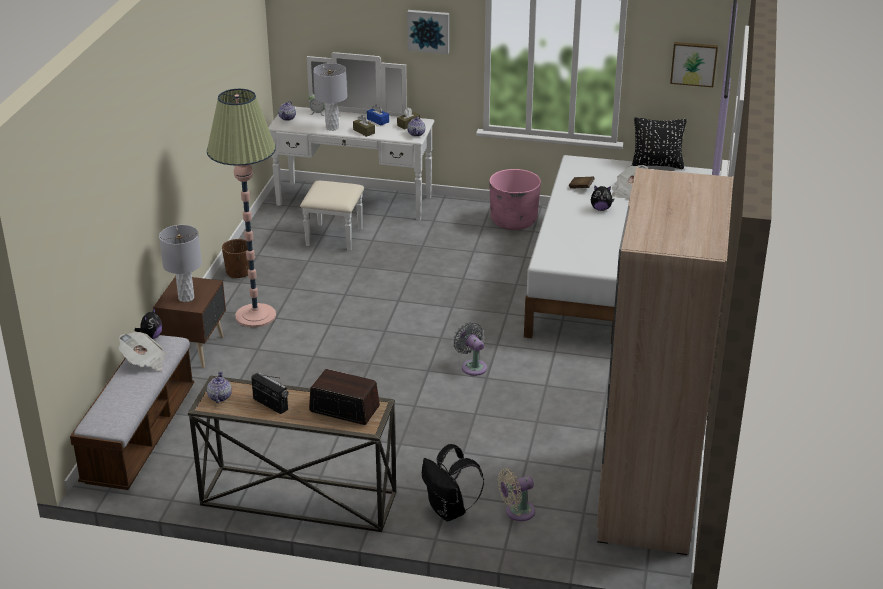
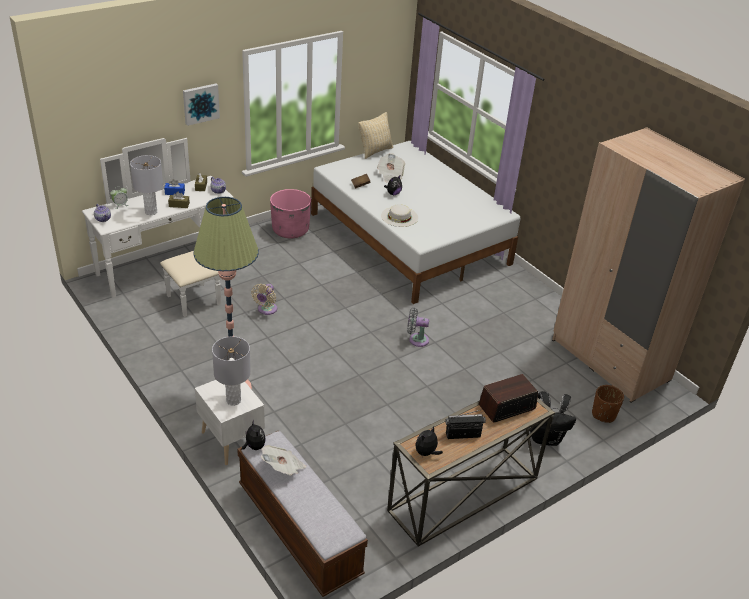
camera: 50 degrees left, 5 degrees up
brown nightstand [153,276,226,368] -> white nightstand [195,380,265,465]
teapot [207,371,232,403] -> plush toy [415,426,443,458]
brown planter [222,239,249,278] -> brown planter moved to [592,385,624,423]
beige fan [498,468,535,521] -> beige fan moved to [251,284,277,315]
black pillow [631,118,687,169] -> beige pillow [358,112,393,159]
picture [670,42,718,87] -> none
none -> white hat [381,204,418,227]

